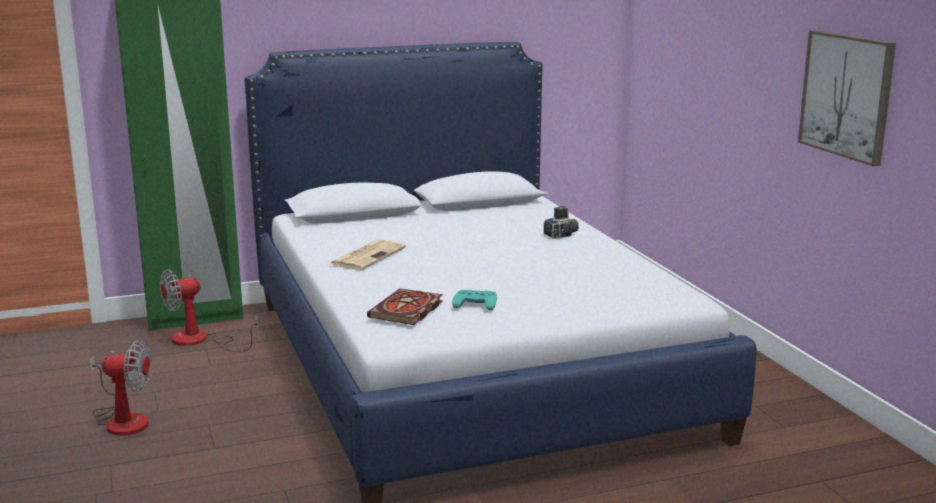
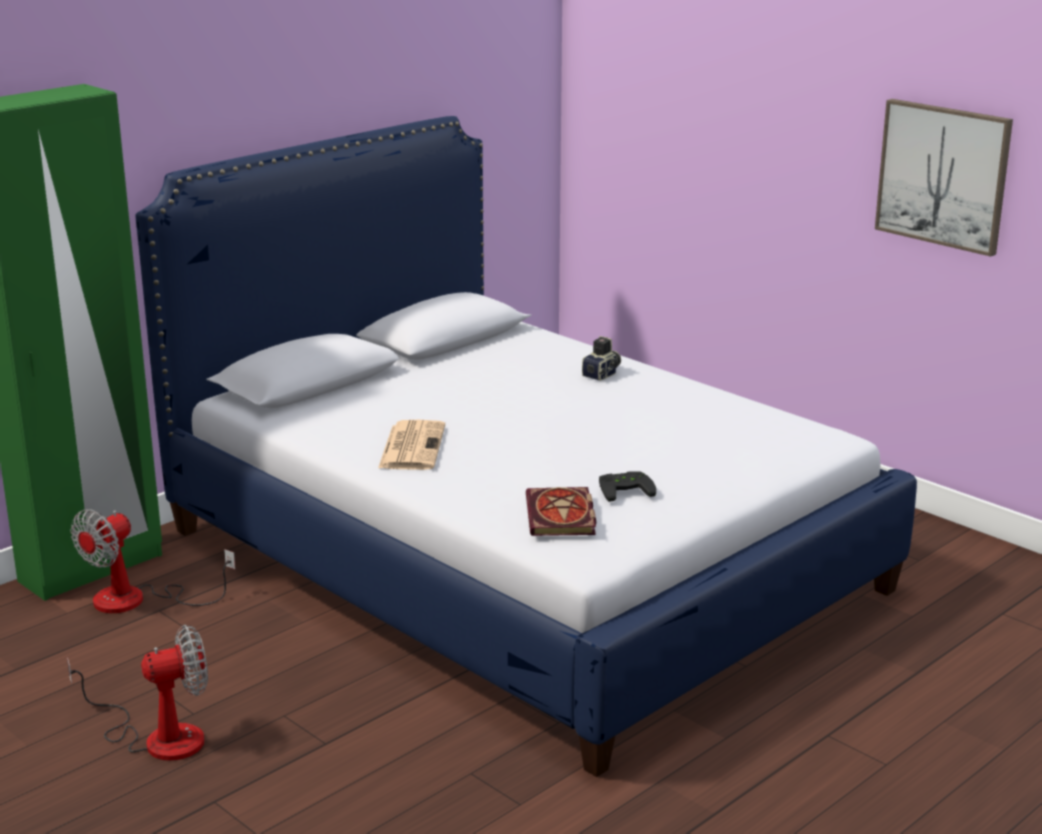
camera: 25 degrees left, 5 degrees up
turquoise game controller [452,290,497,311] -> black game controller [599,471,656,502]

